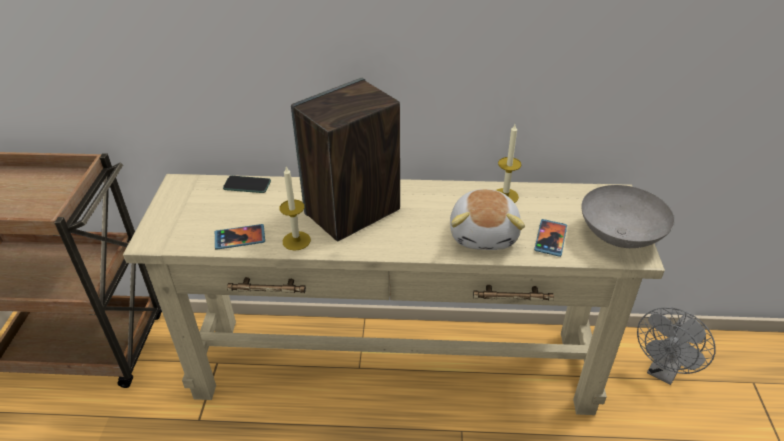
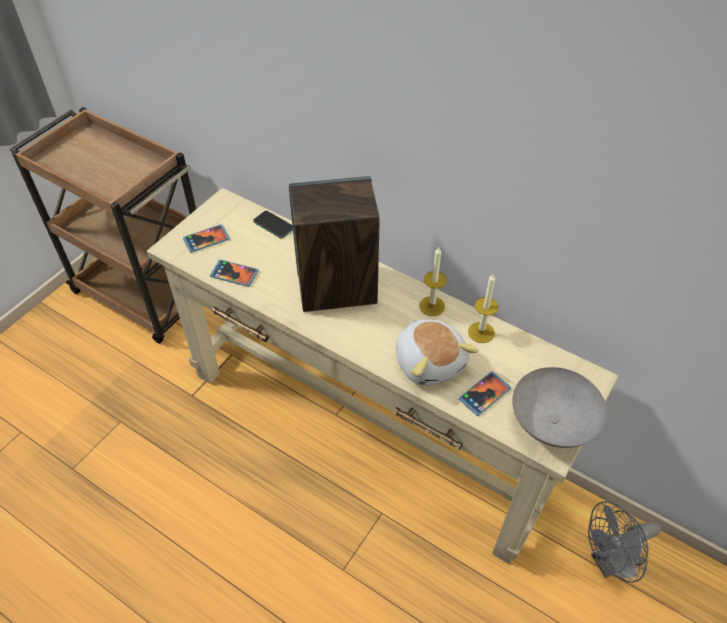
camera: 30 degrees right, 10 degrees up
candle [279,167,311,251] -> candle moved to [419,247,447,316]
plush toy [450,189,525,250] -> plush toy turned 60 degrees counterclockwise [396,319,478,386]
none -> phone [183,224,230,253]

